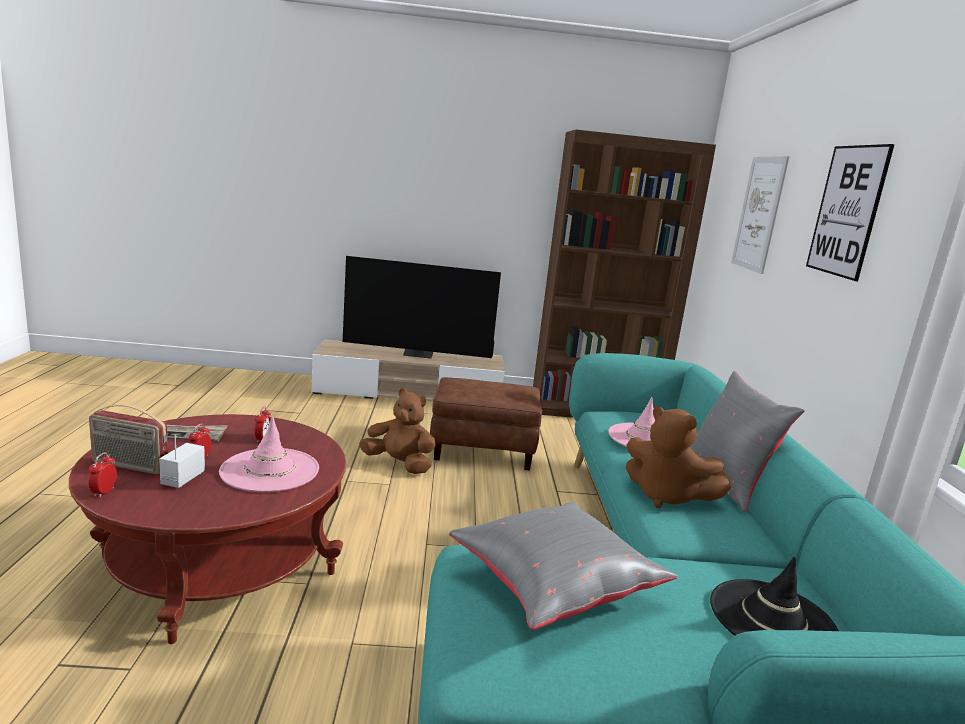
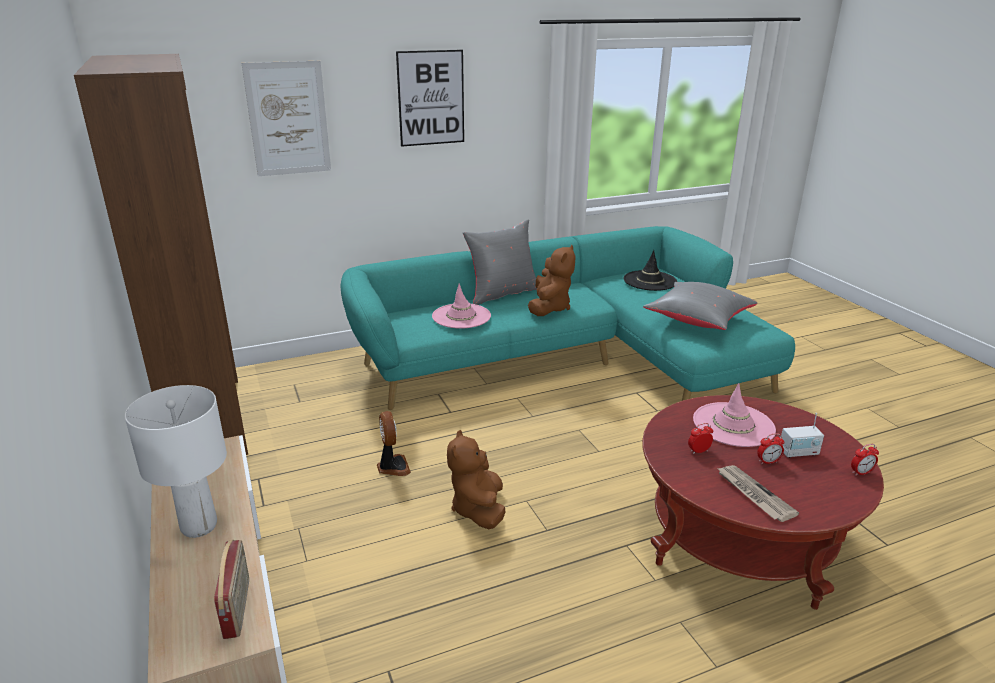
camera: 110 degrees left, 10 degrees up
radio [89,404,168,475] -> radio moved to [214,540,249,639]
television [343,256,501,359] -> white table lamp [125,385,227,538]
brown ottoman [430,377,542,470] -> fan [377,411,411,476]

